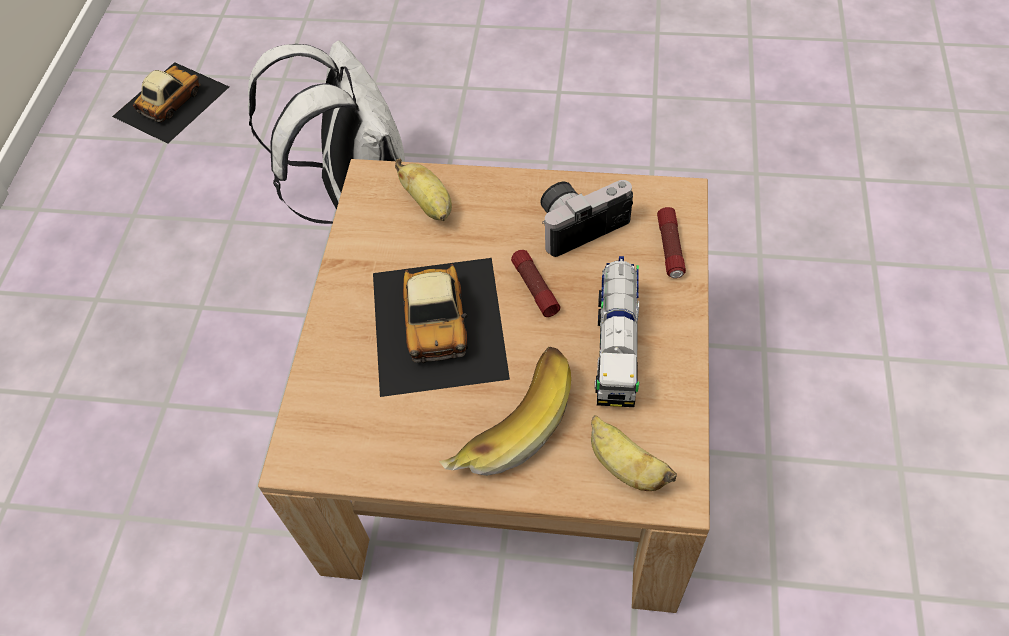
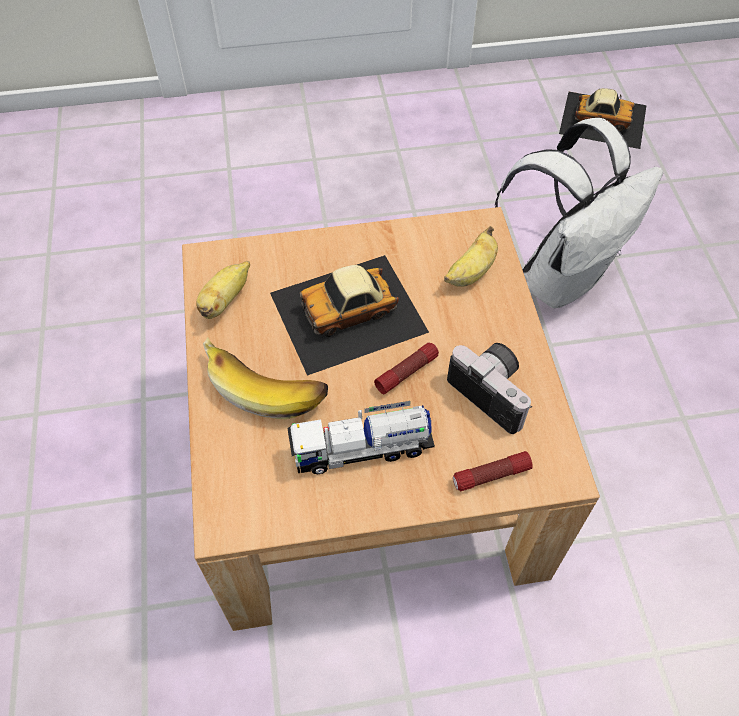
camera: 70 degrees right, 0 degrees up
banana [591,415,677,491] -> banana moved to [196,261,250,319]

